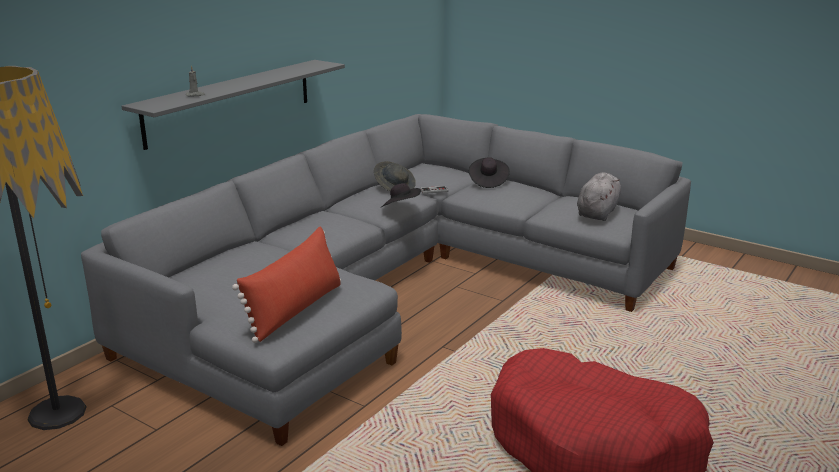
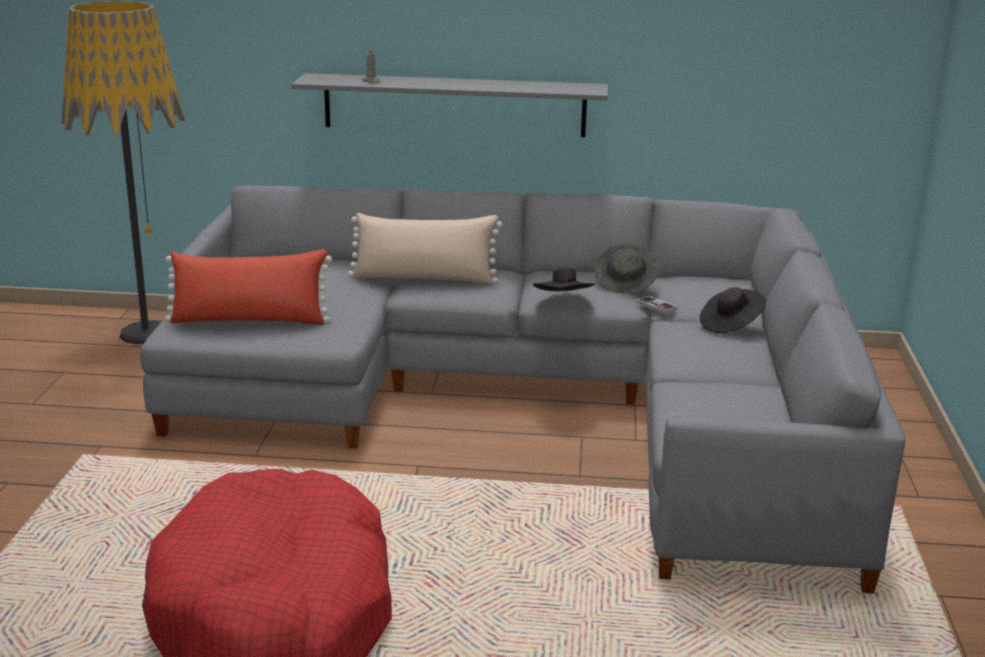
camera: 60 degrees right, 0 degrees up
grey plush toy [577,173,621,221] -> none
none -> beige pillow [348,213,502,285]

